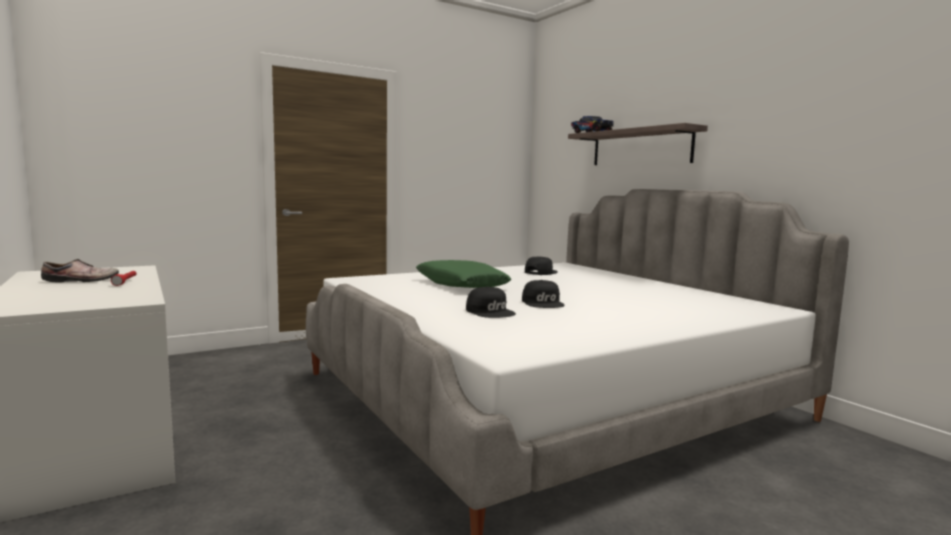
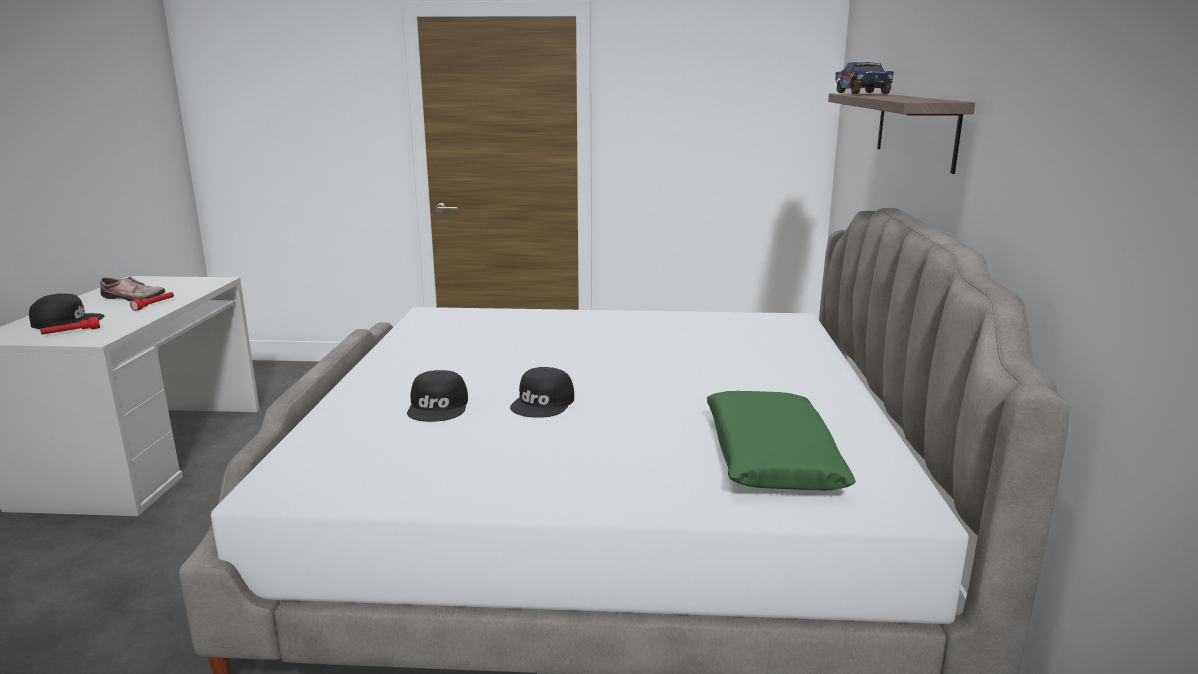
camera: 35 degrees right, 10 degrees up
green pillow [416,260,511,288] -> green pillow moved to [707,391,856,491]
black cap [525,256,558,275] -> black cap moved to [29,293,104,329]
none -> red flashlight [40,317,100,335]

